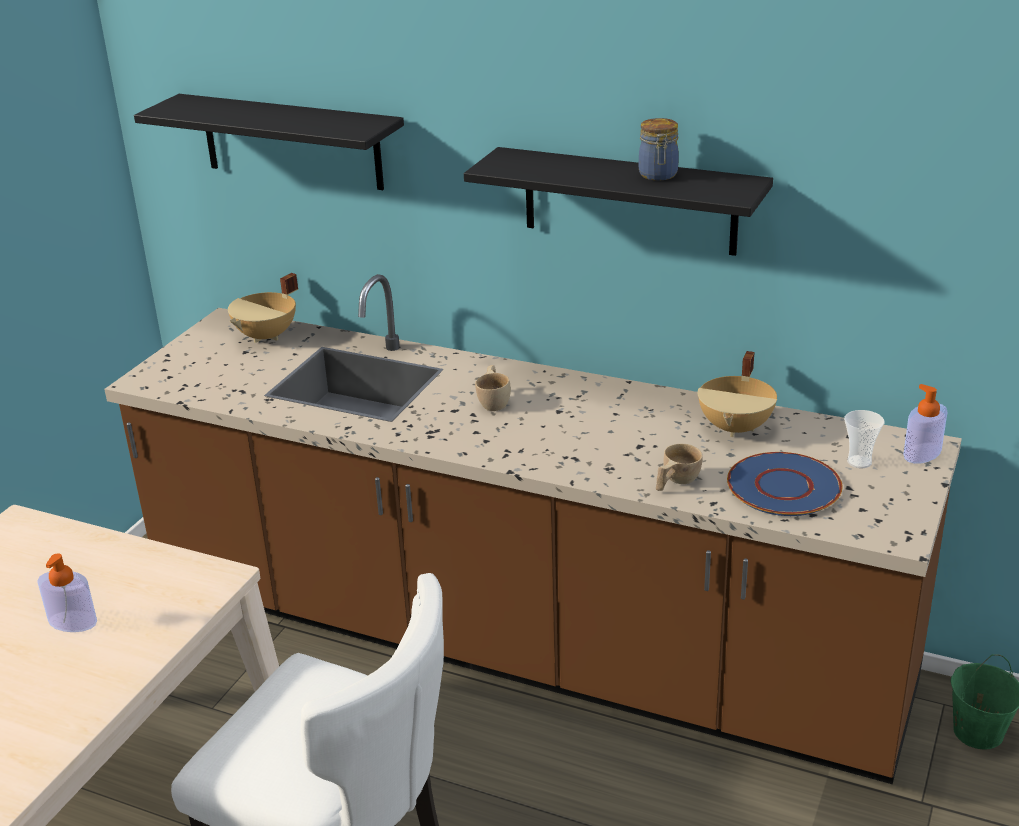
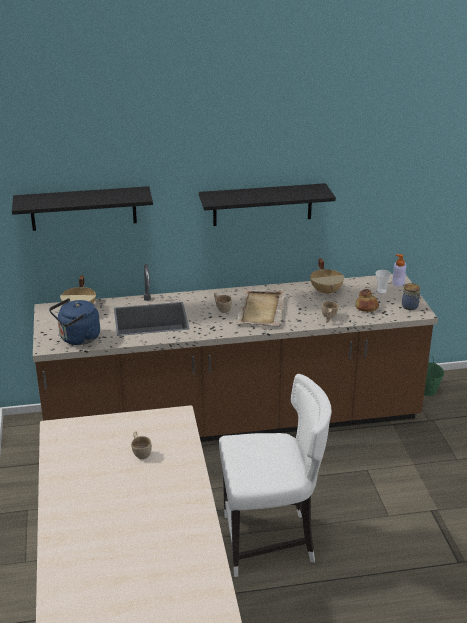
camera: 35 degrees left, 0 degrees up
soap dispenser [37,553,97,632] -> beige cup [131,431,152,459]
jar [639,118,679,181] -> jar moved to [402,283,420,310]
blue plate [727,452,843,516] -> bread [355,289,379,312]
none -> blue kettle [49,298,100,345]
none -> beige tray [236,289,285,326]

